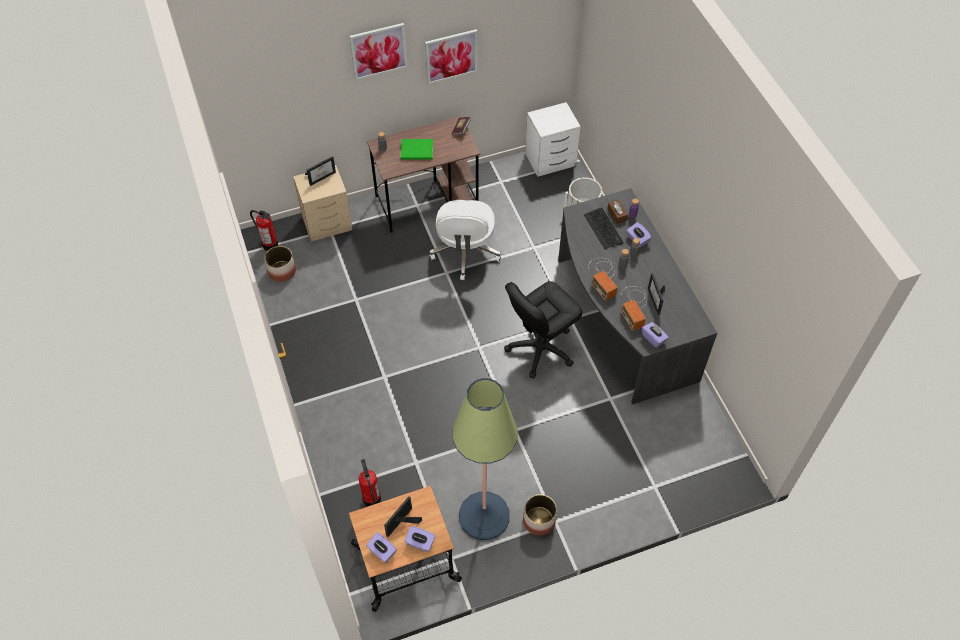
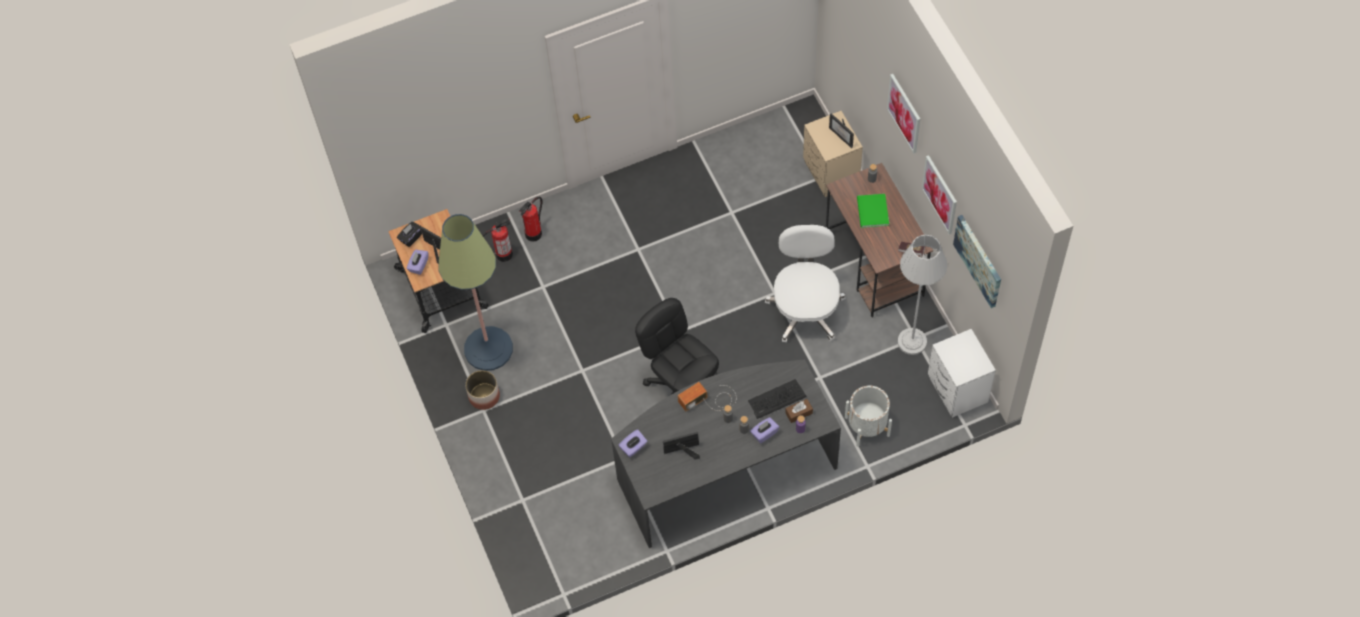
camera: 90 degrees right, 5 degrees up
fire extinguisher [250,210,278,251] -> fire extinguisher moved to [519,196,543,242]
planter [264,246,296,282] -> none
purple tissue box [366,532,397,563] -> black tissue box [397,222,422,247]
white office chair [429,200,501,280] -> white office chair turned 90 degrees clockwise [765,225,845,342]
radio [621,286,647,331] -> none
none -> grey floor lamp [898,235,947,355]
none -> picture [953,215,1001,308]

